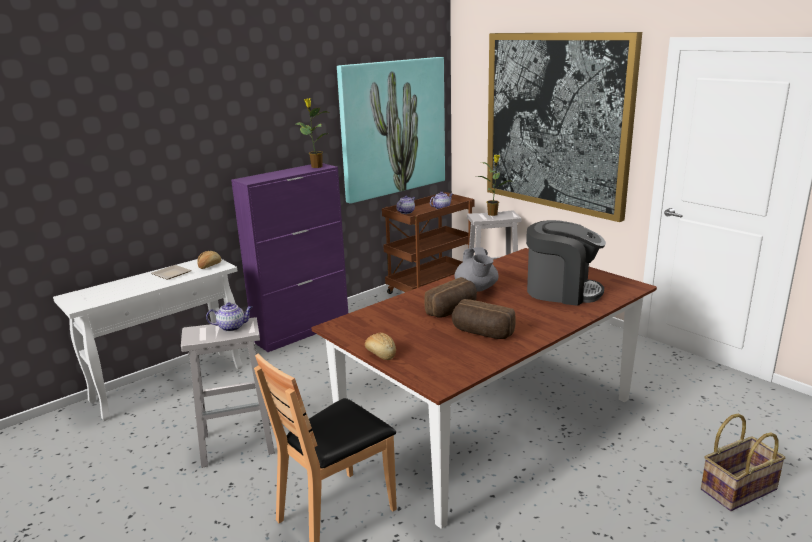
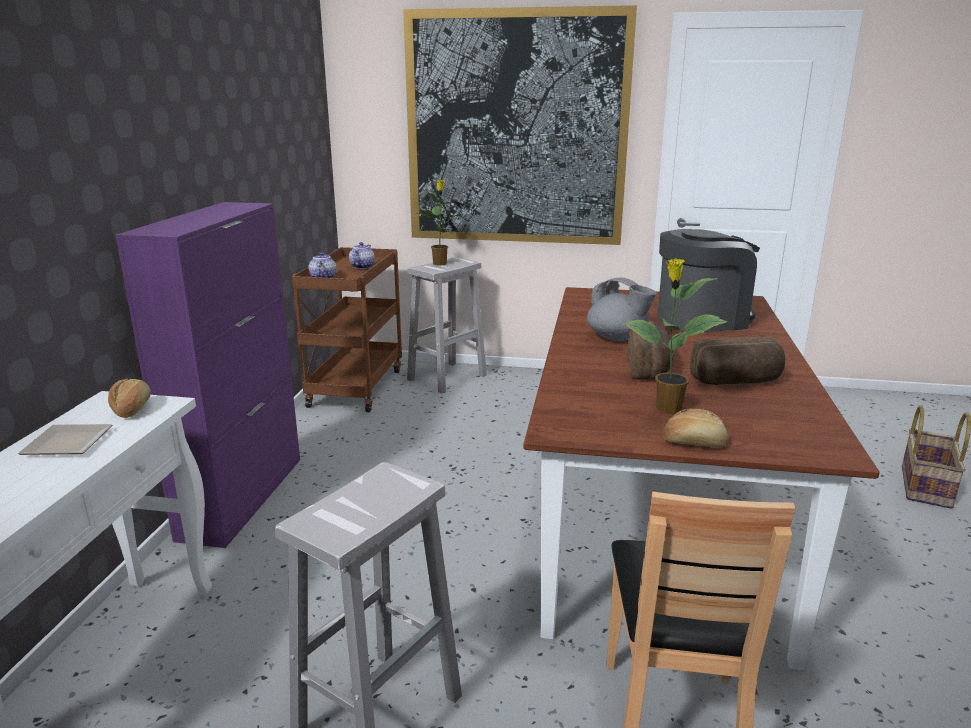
camera: 40 degrees left, 0 degrees up
teapot [206,302,253,332] -> none
potted plant [296,98,330,168] -> potted plant moved to [621,258,728,415]
picture [337,57,445,204] -> none

